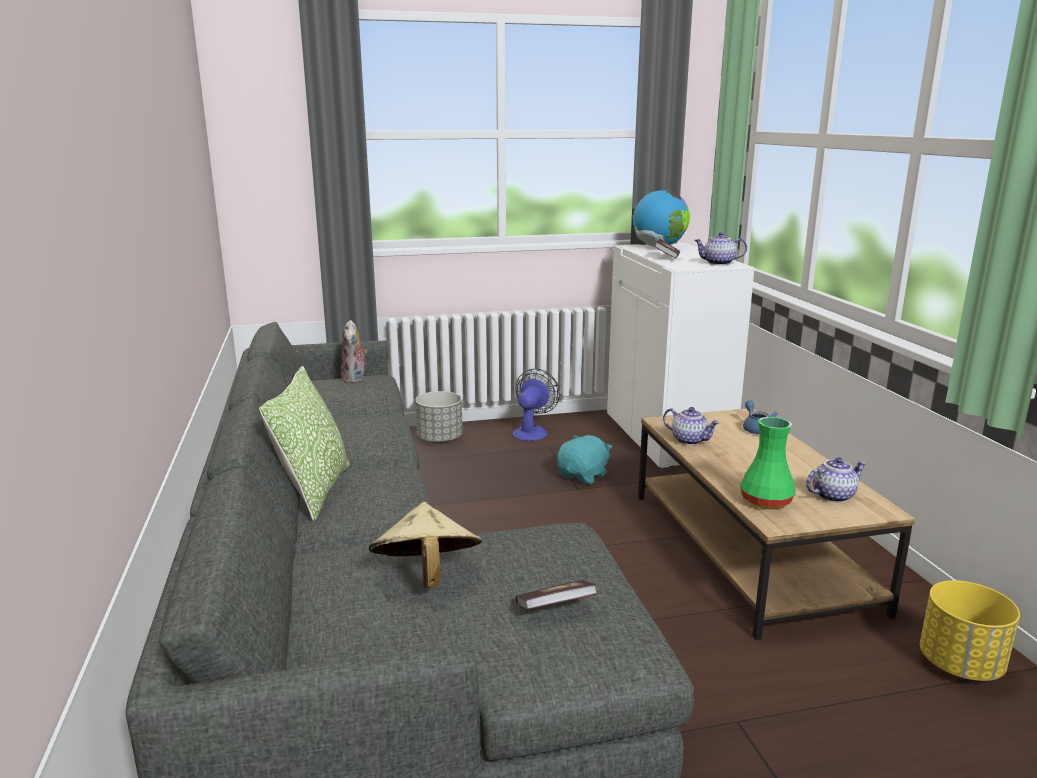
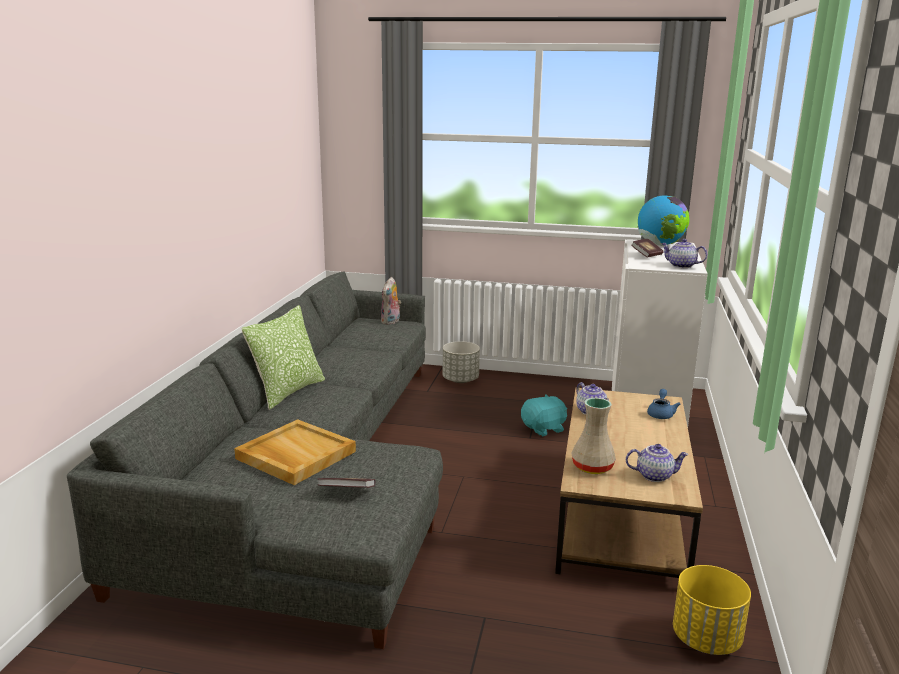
camera: 25 degrees right, 0 degrees up
beige hat [369,502,482,588] -> beige tray [234,419,356,485]
fan [513,369,560,441] -> none
green vase [740,417,796,509] -> beige vase [572,398,616,474]

